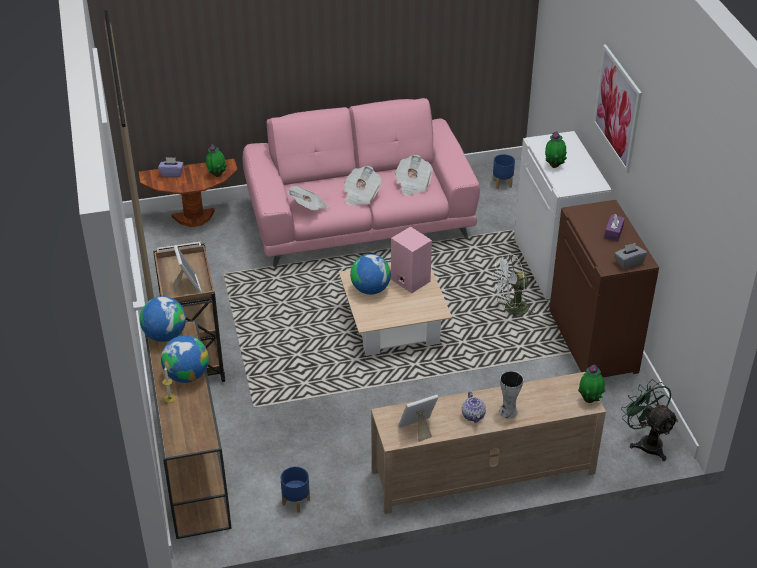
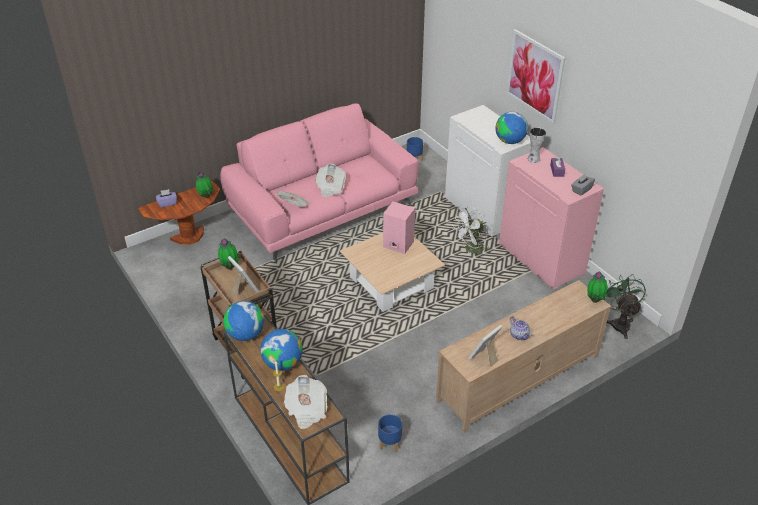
camera: 20 degrees left, 0 degrees up
globe [350,254,391,295] -> globe moved to [496,112,528,144]
newspaper [395,155,433,196] -> newspaper moved to [284,375,327,429]
vase [500,371,524,419] -> vase moved to [528,127,546,163]
potted plant [545,131,567,168] -> potted plant moved to [218,238,239,270]
brown cabinet [549,200,659,377] -> pink cabinet [499,147,604,290]
green fan [621,379,678,461] -> green fan turned 45 degrees clockwise [603,274,646,339]

